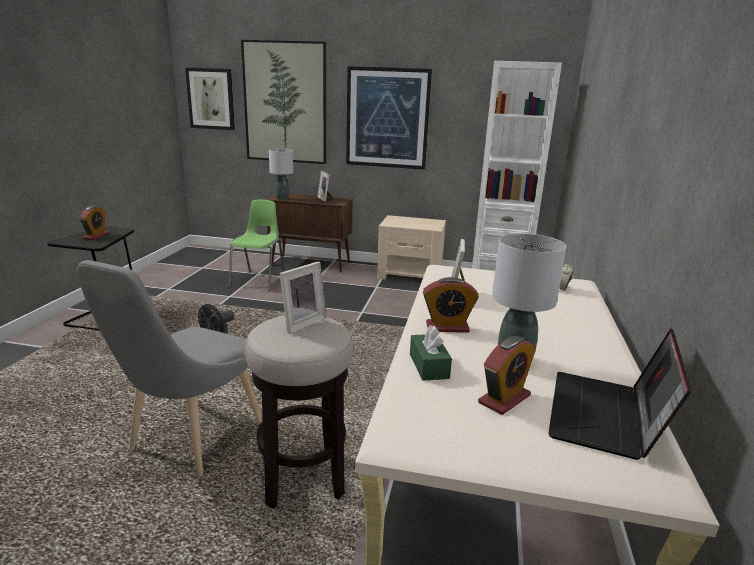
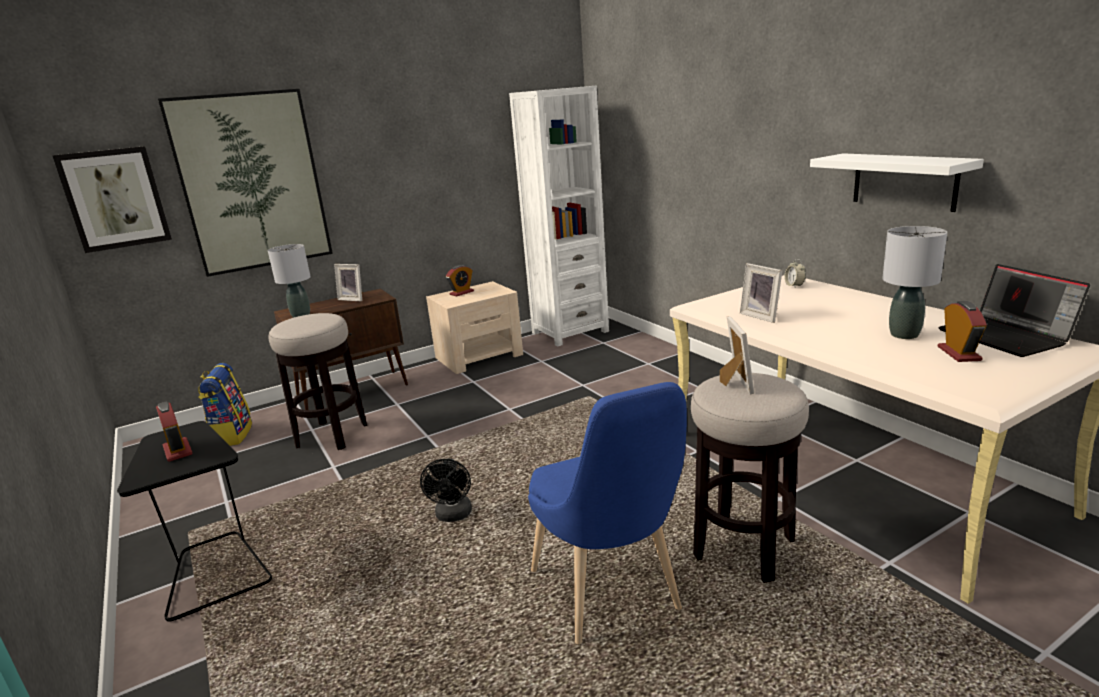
camera: 40 degrees left, 0 degrees up
grey chair [77,260,263,477] -> blue chair [528,382,687,644]
green chair [229,200,285,292] -> stool [268,313,367,450]
picture [346,66,432,170] -> none
green tissue box [410,325,452,381] -> none
alarm clock [423,277,479,333] -> alarm clock moved to [446,265,474,297]
none -> backpack [198,363,252,446]
none -> white shelf [810,153,984,212]

